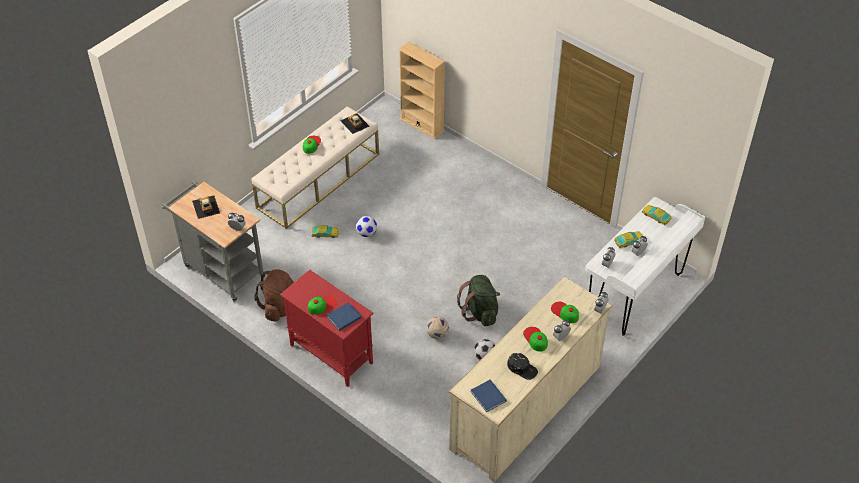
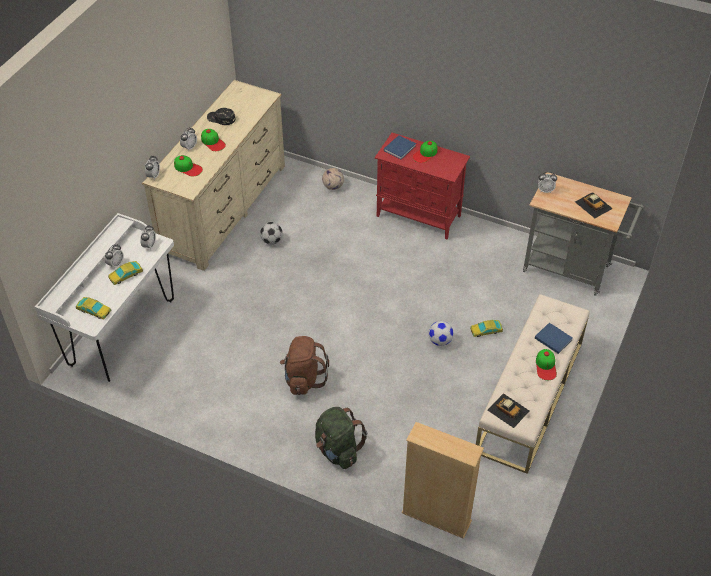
camera: 165 degrees right, 0 degrees up
brown backpack [254,269,294,322] -> brown backpack moved to [280,336,329,395]
football [426,316,449,339] -> football moved to [322,168,344,190]
green backpack [457,275,500,326] -> green backpack moved to [315,407,367,469]
blue book [471,380,506,412] -> blue book moved to [535,323,573,354]

